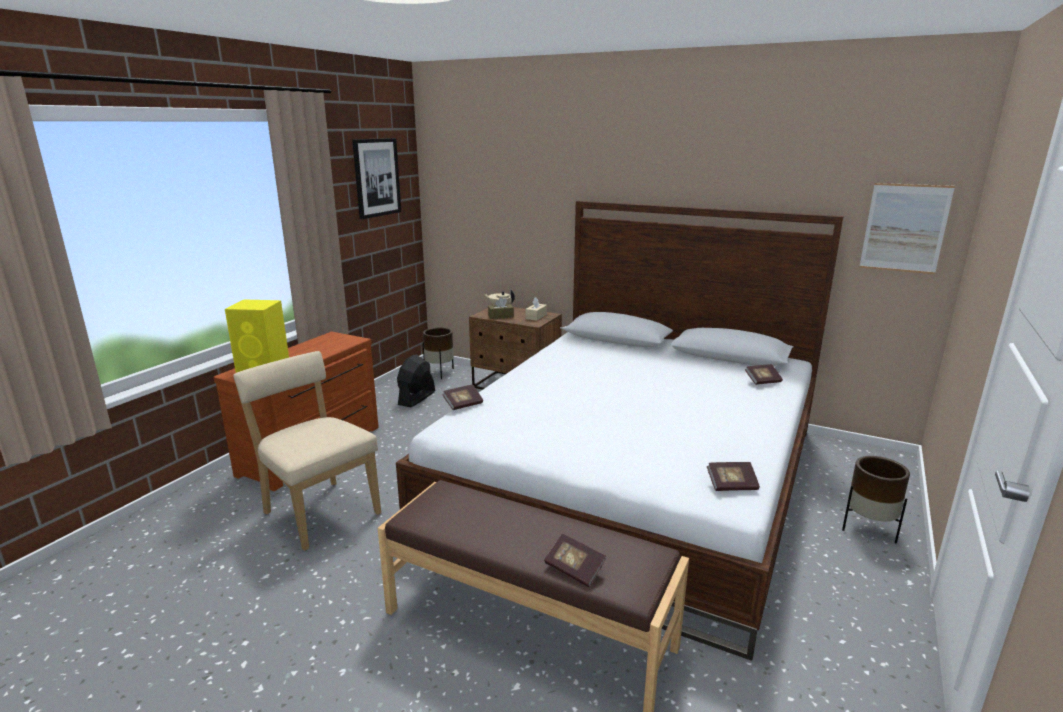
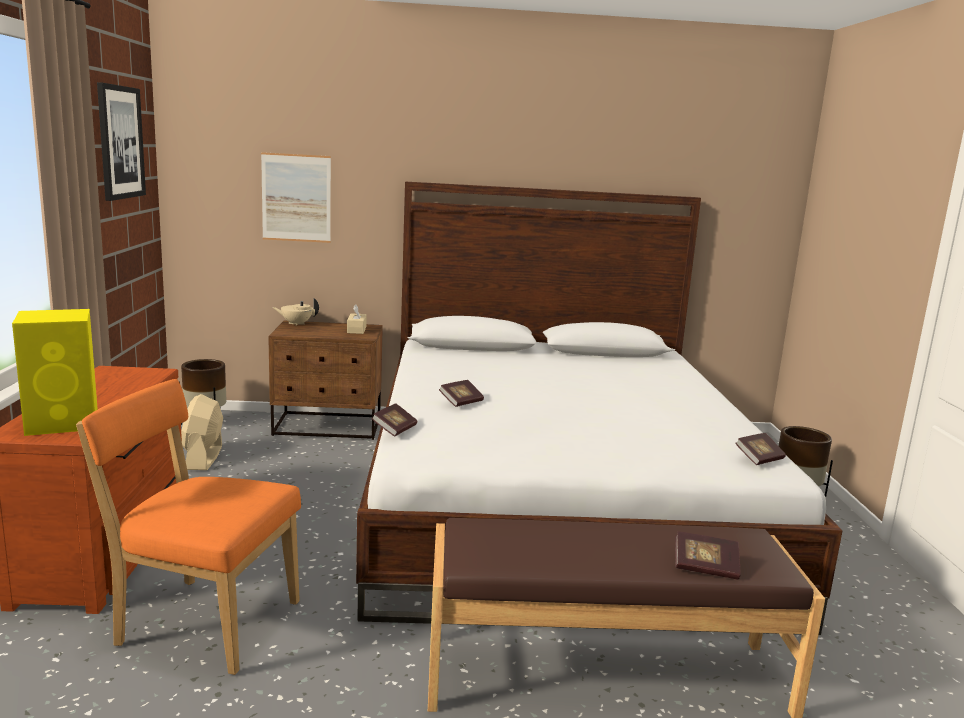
camera: 30 degrees left, 5 degrees down
beige chair [233,351,381,551] -> orange chair [76,379,301,675]
black fan [397,354,435,408] -> beige fan [181,394,223,470]
brown tissue box [488,297,514,319] -> none
book [745,364,783,385] -> book moved to [439,380,484,407]
picture [859,183,955,274] -> picture moved to [261,152,331,243]

